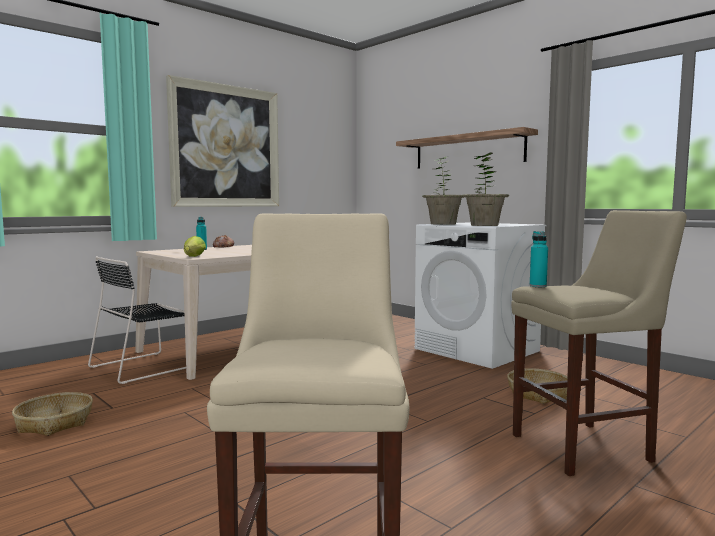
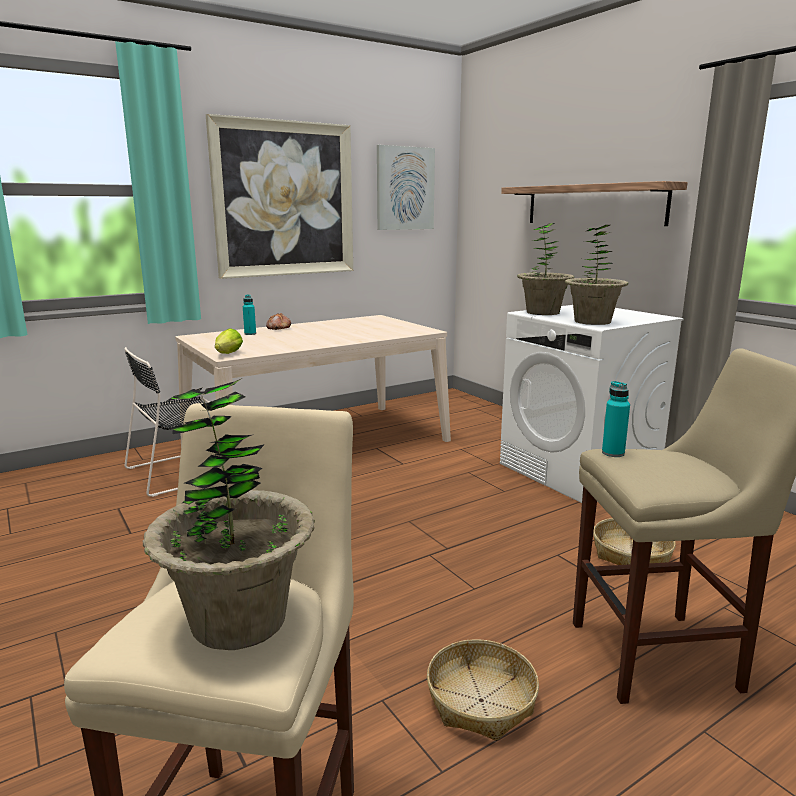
camera: 10 degrees right, 10 degrees up
basket [12,392,93,436] -> basket moved to [427,639,539,741]
none -> potted plant [143,378,315,650]
none -> picture [377,145,435,230]

